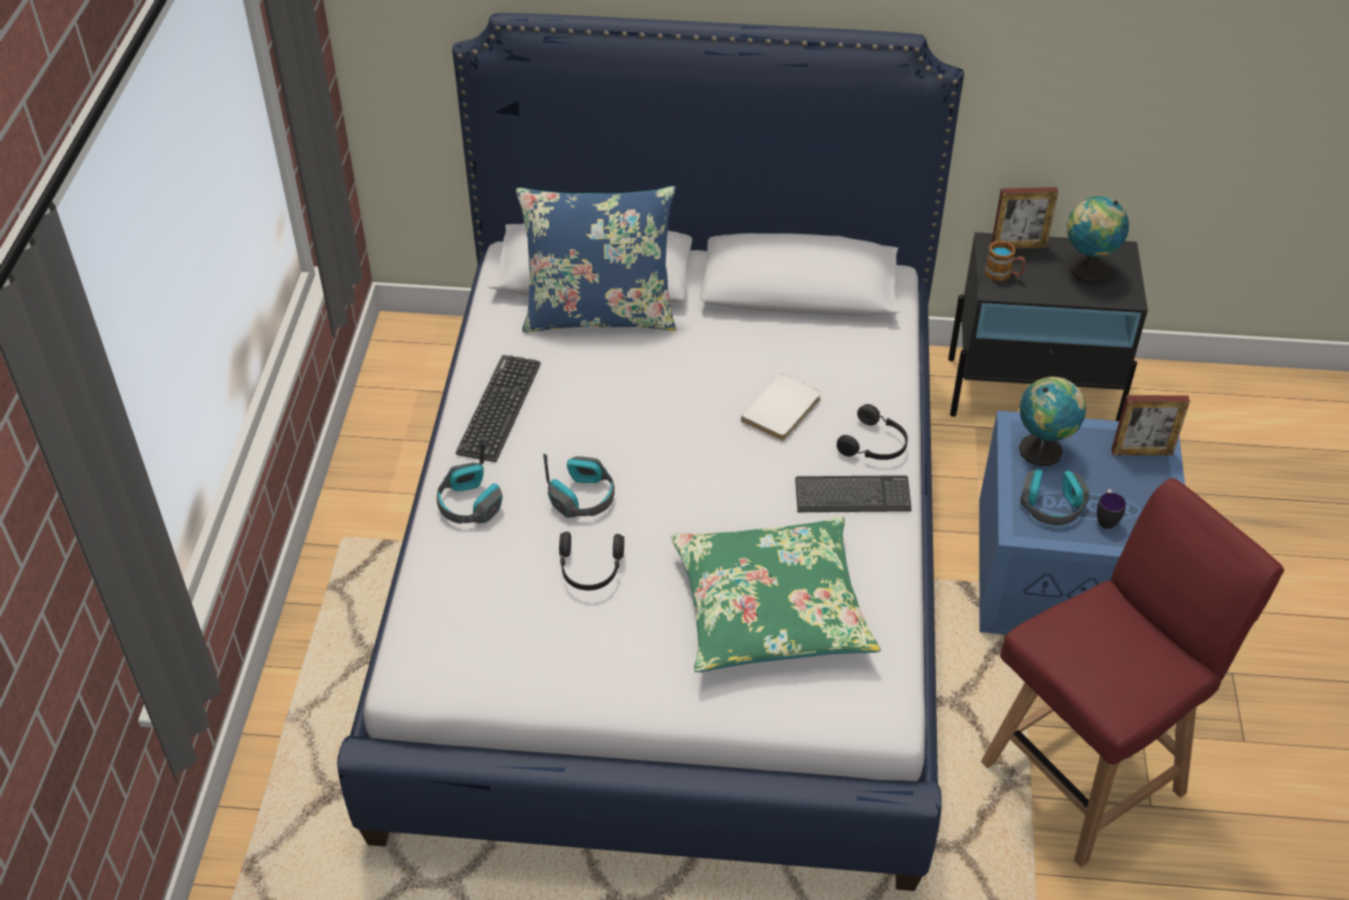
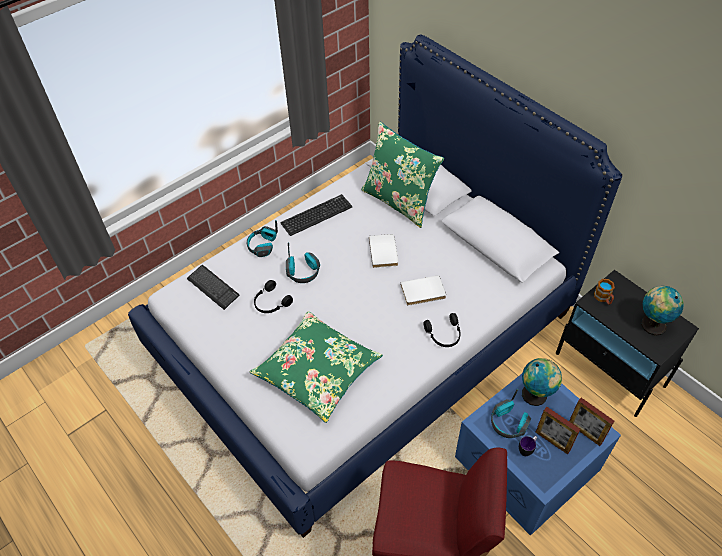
camera: 45 degrees right, 5 degrees up
blue pillow [516,186,676,333] -> green pillow [361,122,444,228]
keyboard [795,475,912,512] -> keyboard moved to [187,265,239,310]
picture frame [991,187,1058,249] -> picture frame moved to [536,407,581,455]
none -> white book [369,234,398,268]

